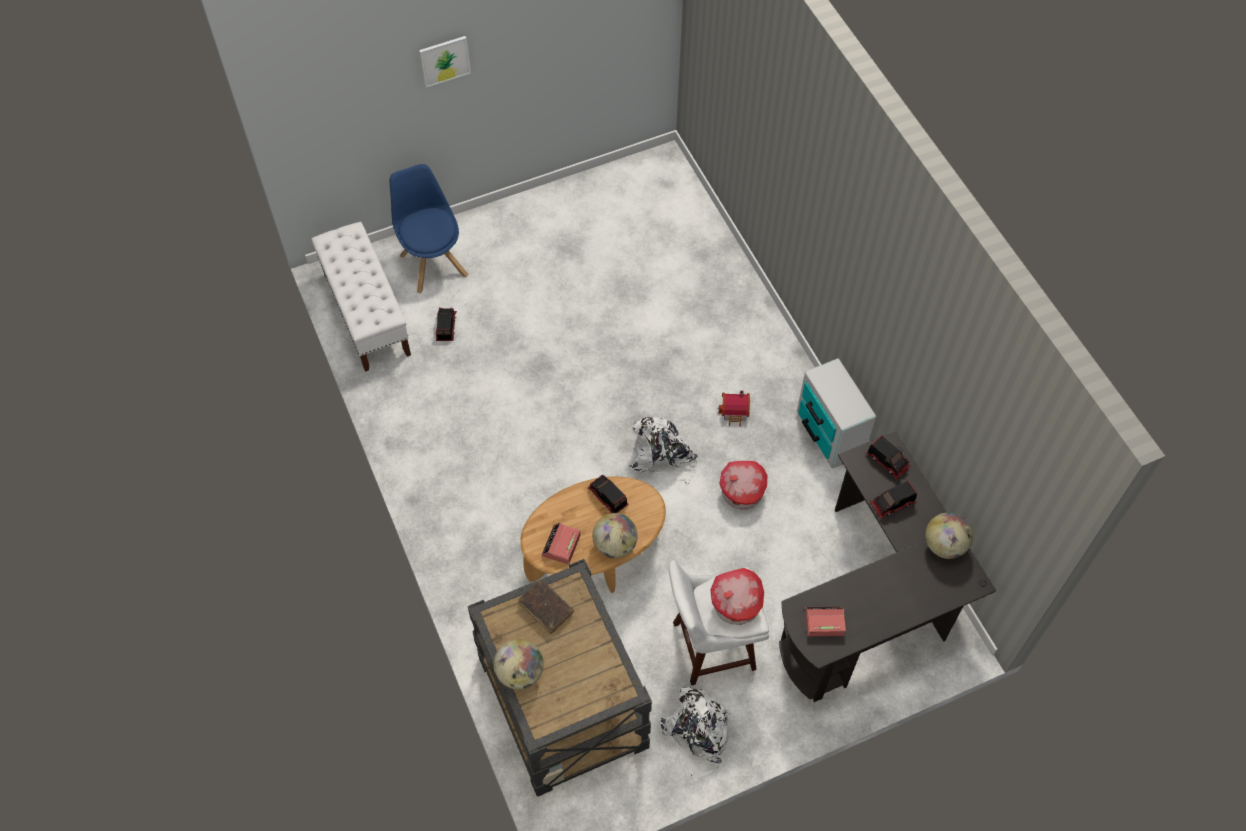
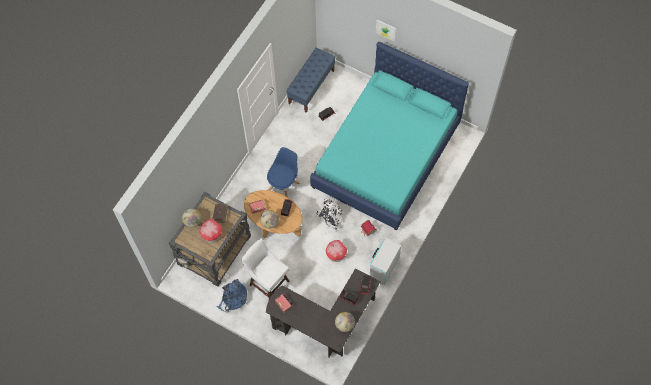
camera: 55 degrees right, 5 degrees up
white bench [311,222,411,372] -> blue bench [286,48,336,113]
blue chair [389,164,468,293] -> blue chair moved to [267,147,300,197]
white backpack [660,687,731,779] -> blue backpack [217,279,247,312]
toy house [710,568,764,625] -> toy house moved to [200,219,222,242]
none -> turquoise bed [310,42,469,231]

